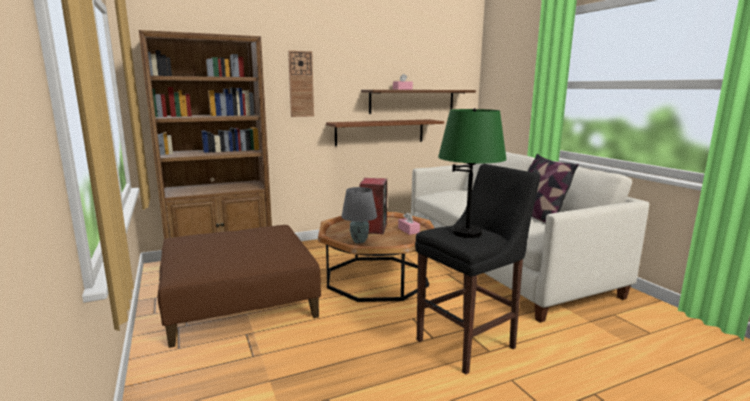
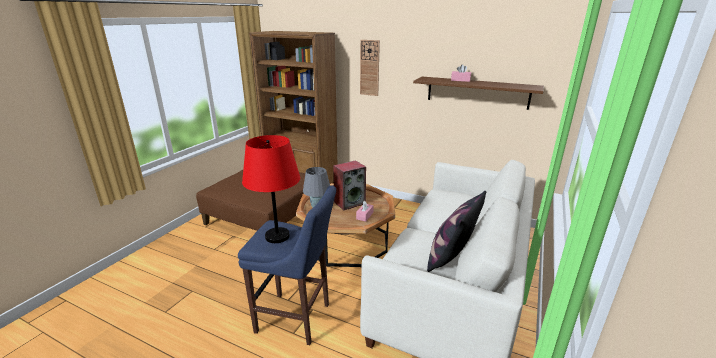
camera: 50 degrees right, 10 degrees up
brown shelf [326,119,444,146] -> none
black stool [415,164,540,374] -> blue stool [238,185,336,345]
green table lamp [438,108,507,238] -> red table lamp [242,135,300,243]

